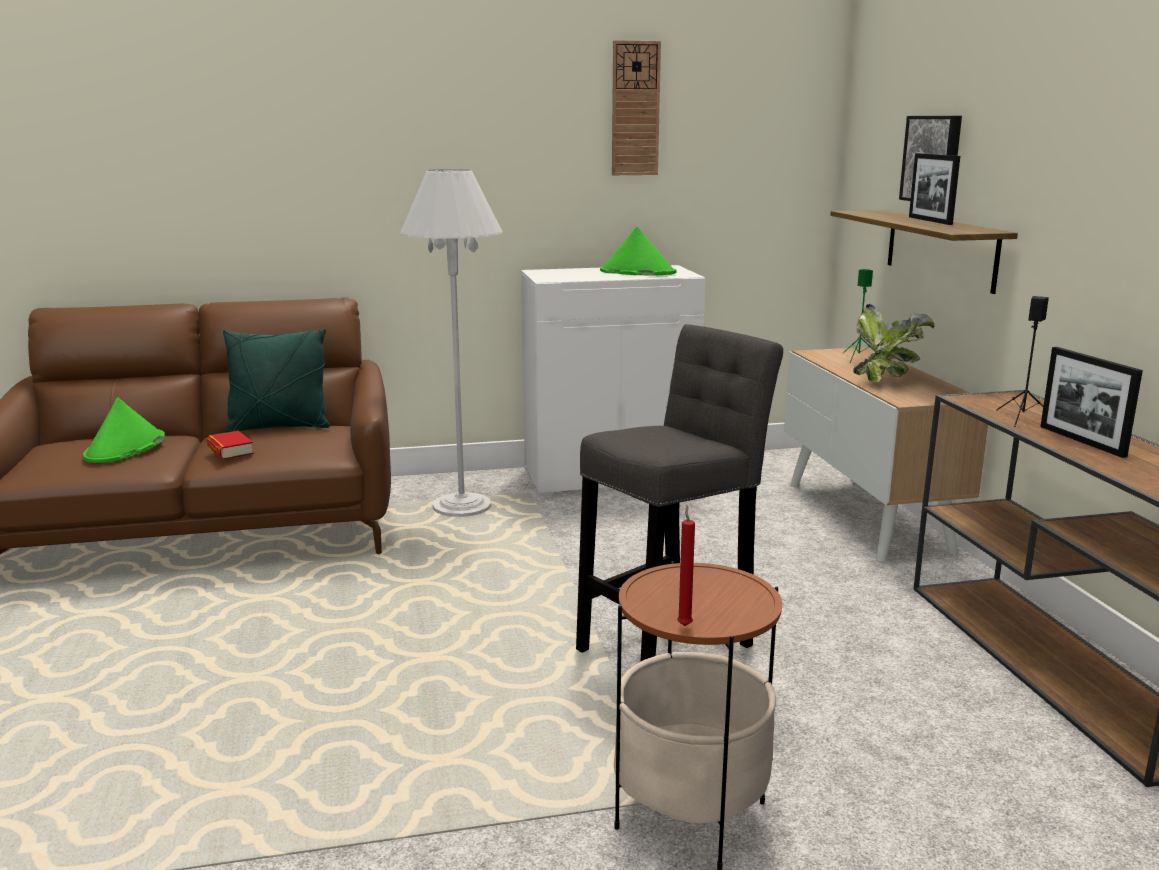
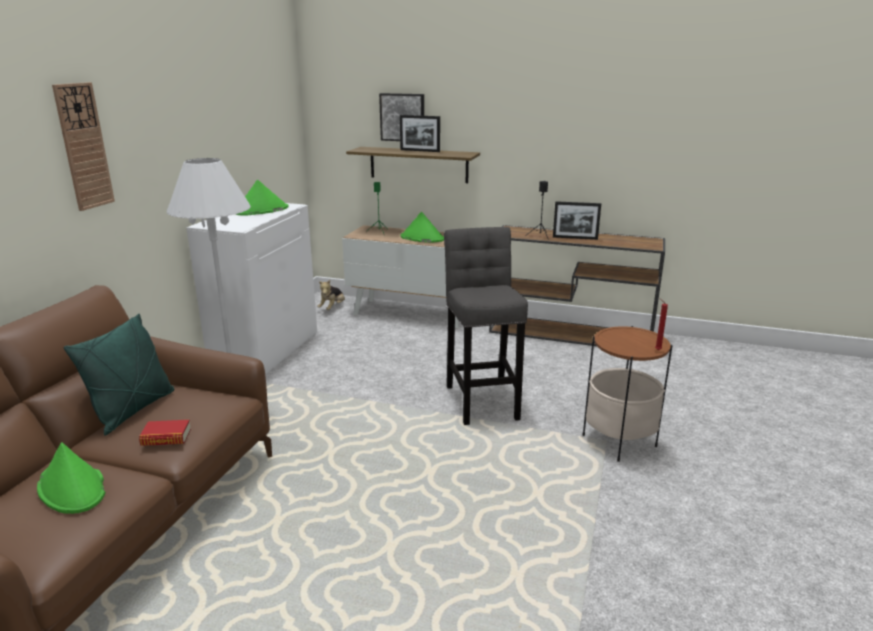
camera: 60 degrees left, 5 degrees up
wall clock [612,40,661,175] -> wall clock moved to [52,82,115,211]
potted plant [853,304,934,382] -> green hat [401,212,444,243]
none -> plush toy [317,280,345,310]

